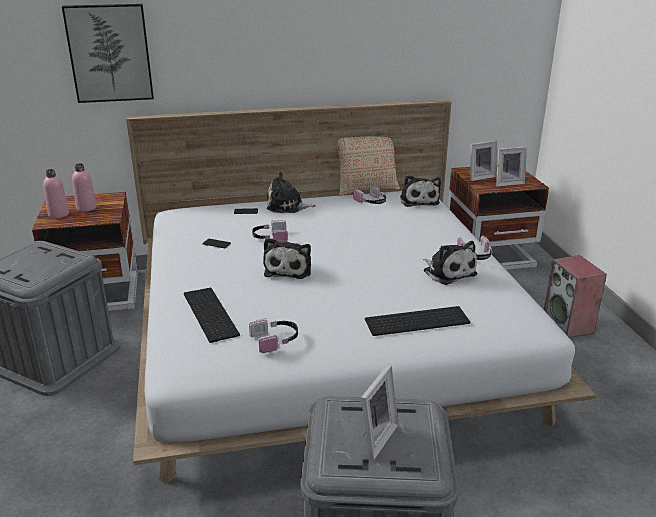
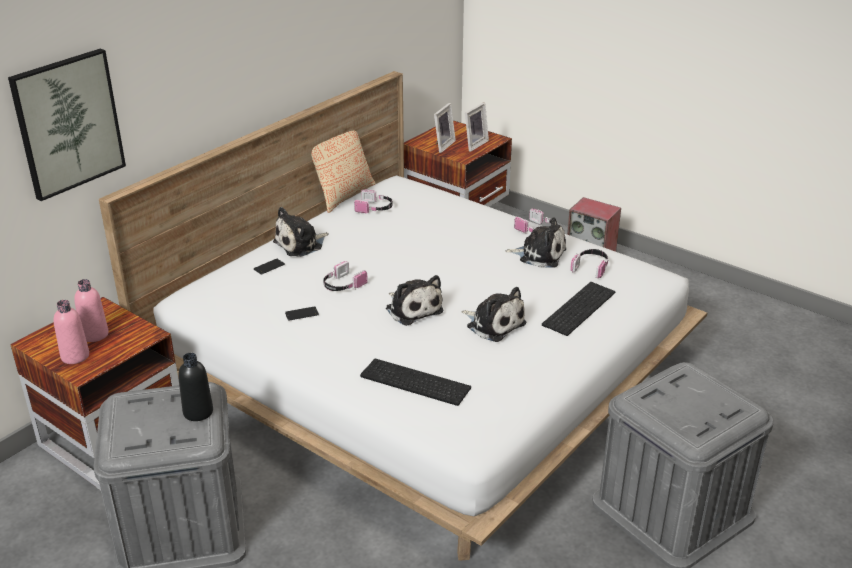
camera: 40 degrees left, 5 degrees up
headphones [249,318,298,353] -> headphones moved to [570,249,609,278]
picture frame [361,364,398,461] -> none
plush toy [400,175,441,207] -> plush toy moved to [461,287,526,342]
none -> black bottle [178,353,213,421]

